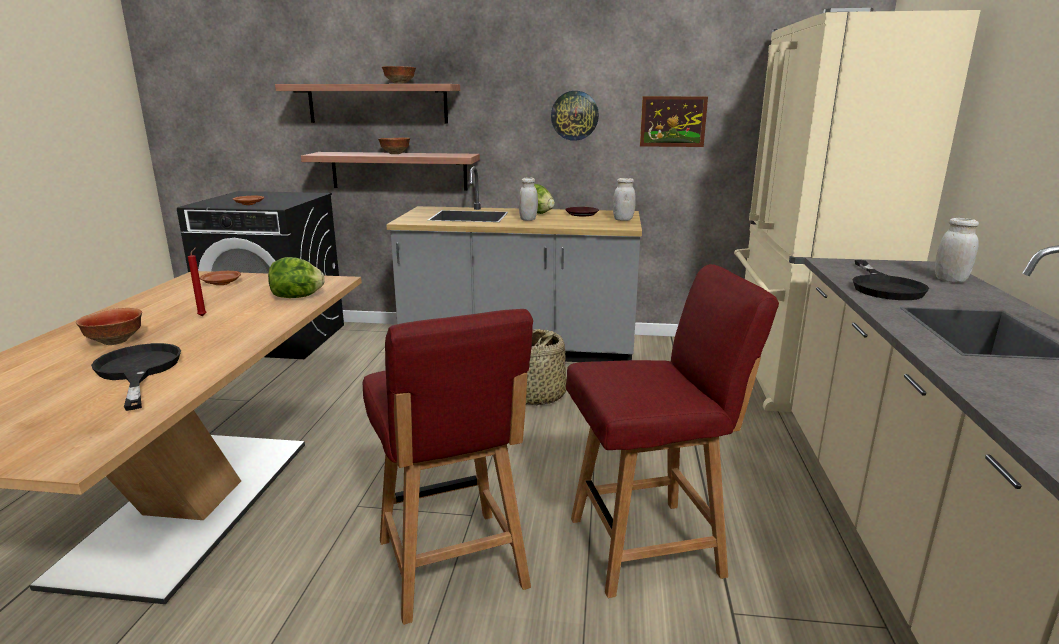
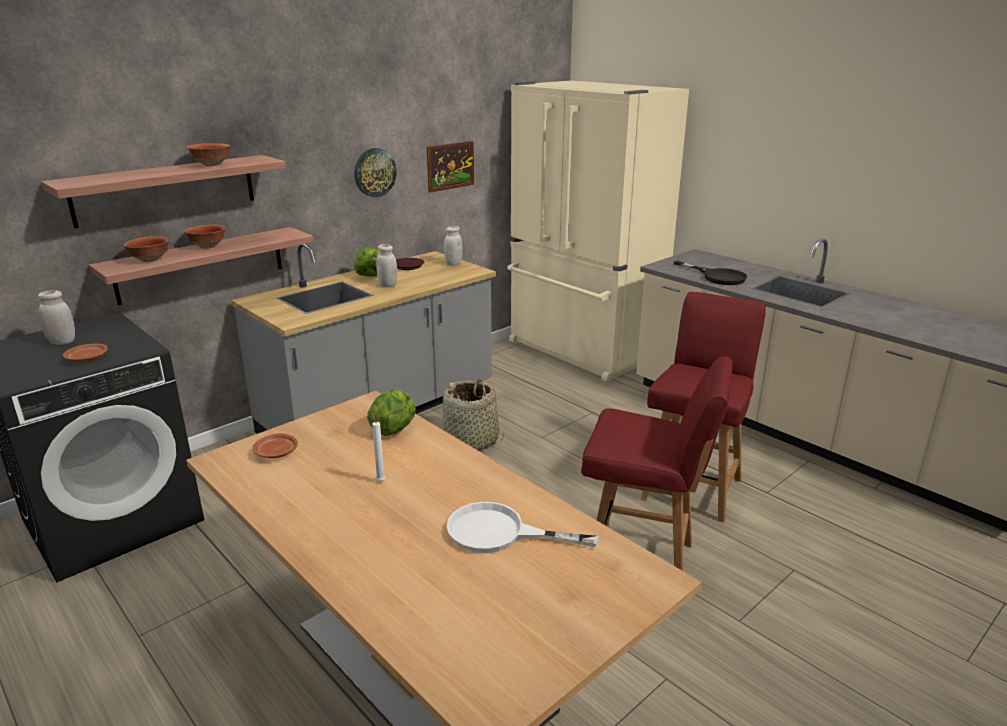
camera: 50 degrees left, 5 degrees up
bowl [76,308,142,345] -> bowl moved to [124,236,169,262]
black frying pan [91,343,181,411] -> white frying pan [447,502,598,553]
red candle [188,247,206,316] -> white candle [372,414,385,481]
white jar [935,218,979,283] -> white jar moved to [38,290,75,345]

